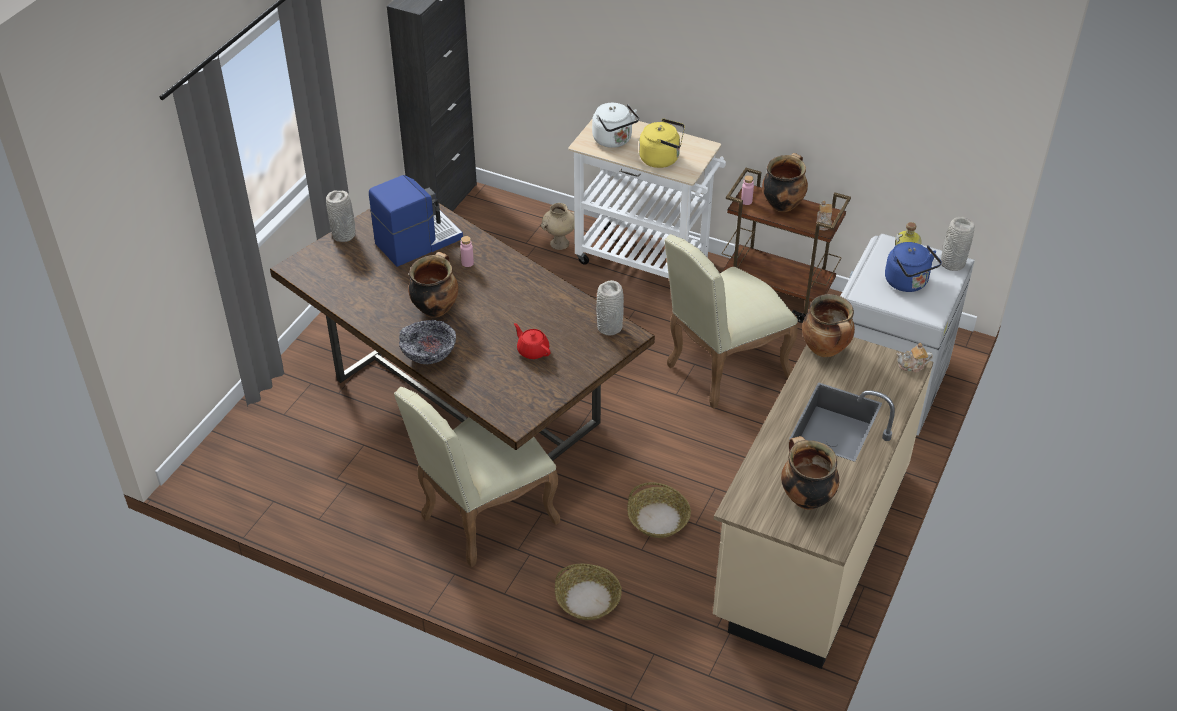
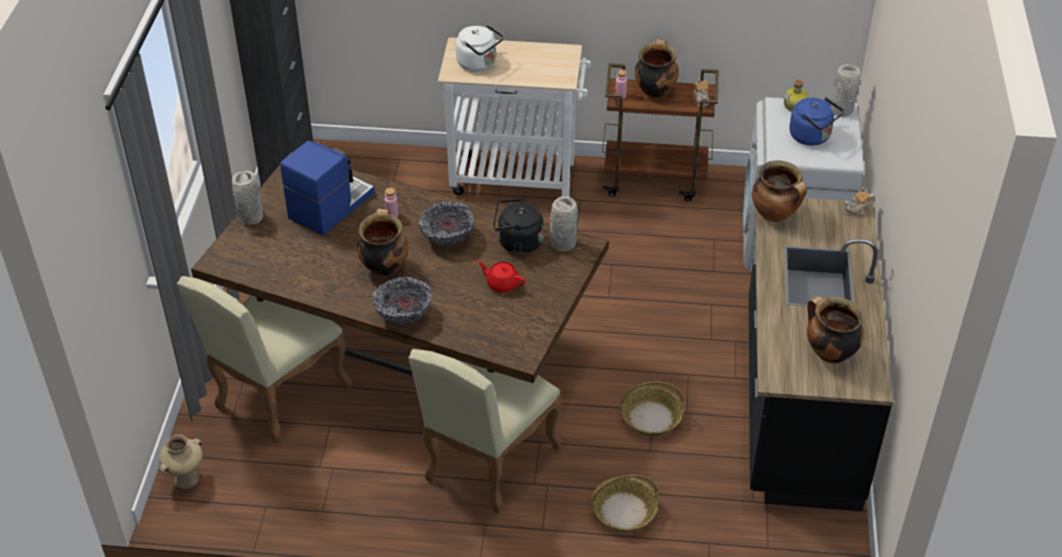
camera: 20 degrees left, 0 degrees up
beige vase [541,203,574,250] -> beige vase moved to [158,434,203,489]
yellow kettle [639,118,685,168] -> none
beige chair [664,234,798,409] -> beige chair moved to [177,276,352,443]
beige counter [713,337,933,669] -> black counter [748,198,893,511]
none -> bowl [418,202,474,245]
none -> black kettle [493,198,544,254]

